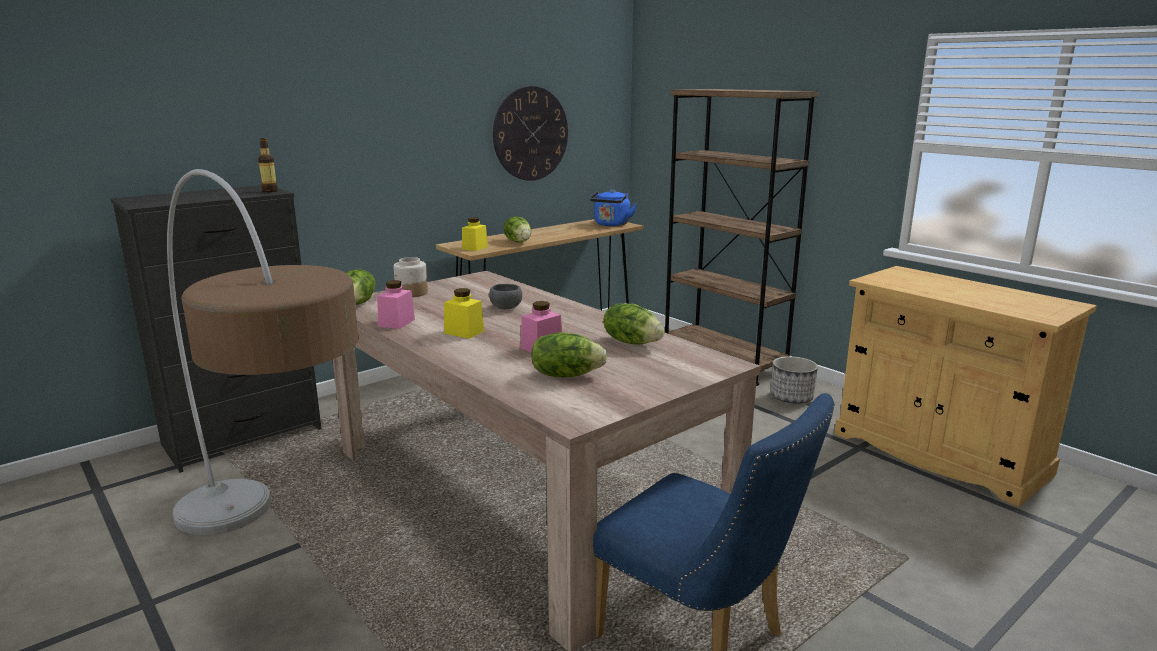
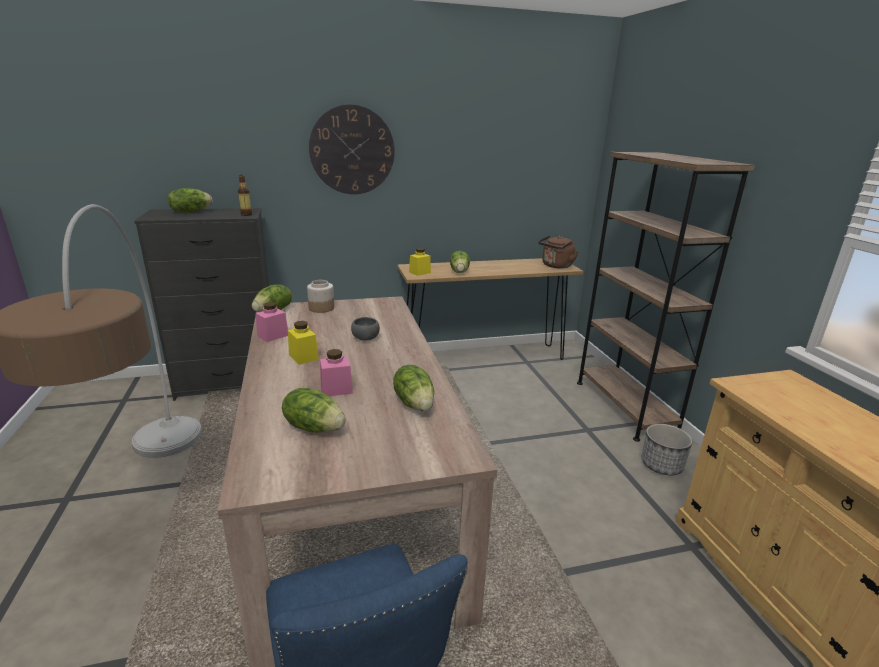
camera: 25 degrees right, 5 degrees up
wall clock [493,86,568,181] -> wall clock moved to [309,104,395,194]
blue kettle [590,190,637,226] -> brown kettle [538,235,578,269]
none -> lettuce [168,188,212,213]

